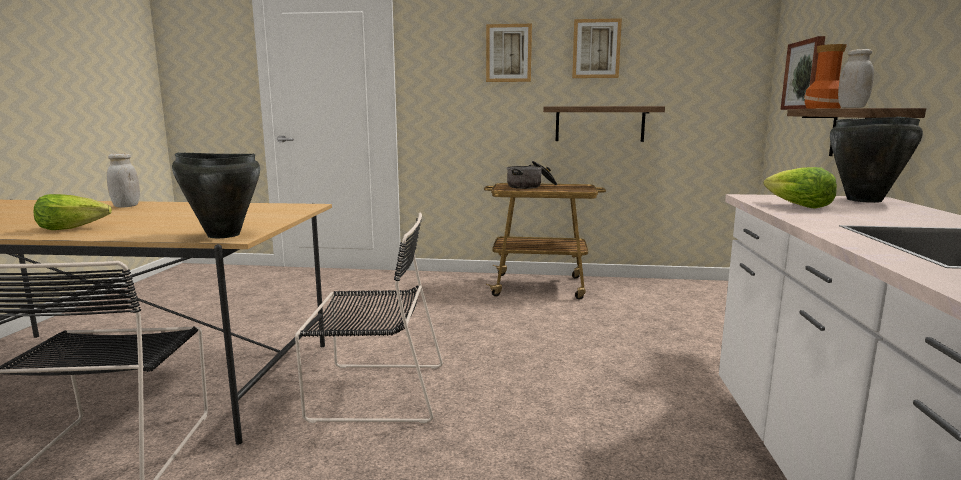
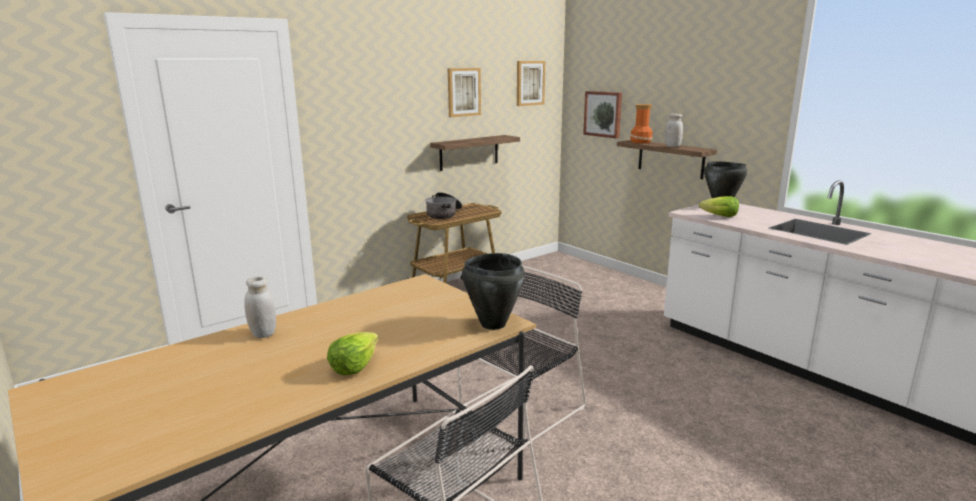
camera: 45 degrees left, 5 degrees up
picture [486,24,532,82] -> picture moved to [517,61,545,106]

